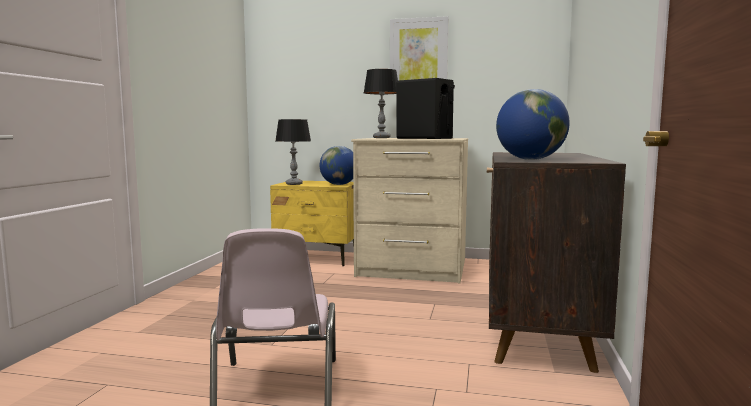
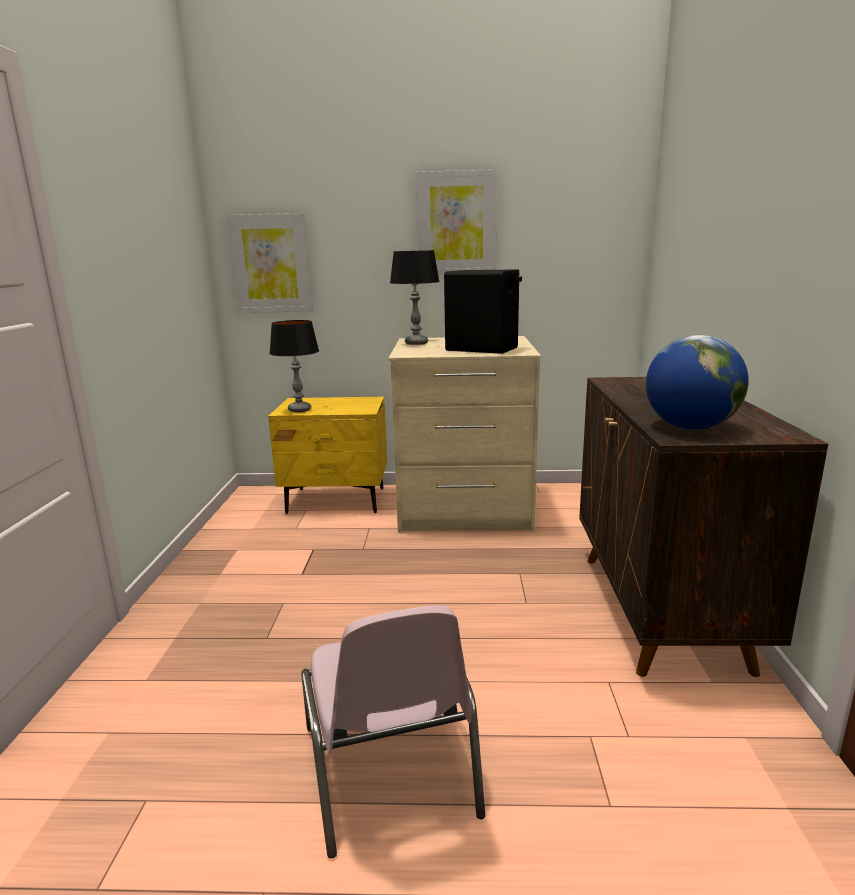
camera: 10 degrees left, 10 degrees up
globe [319,146,353,185] -> none
none -> picture [226,213,313,313]

